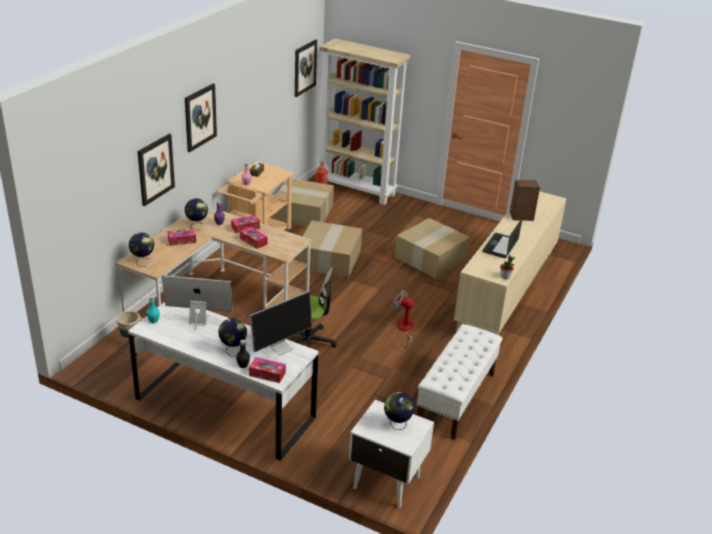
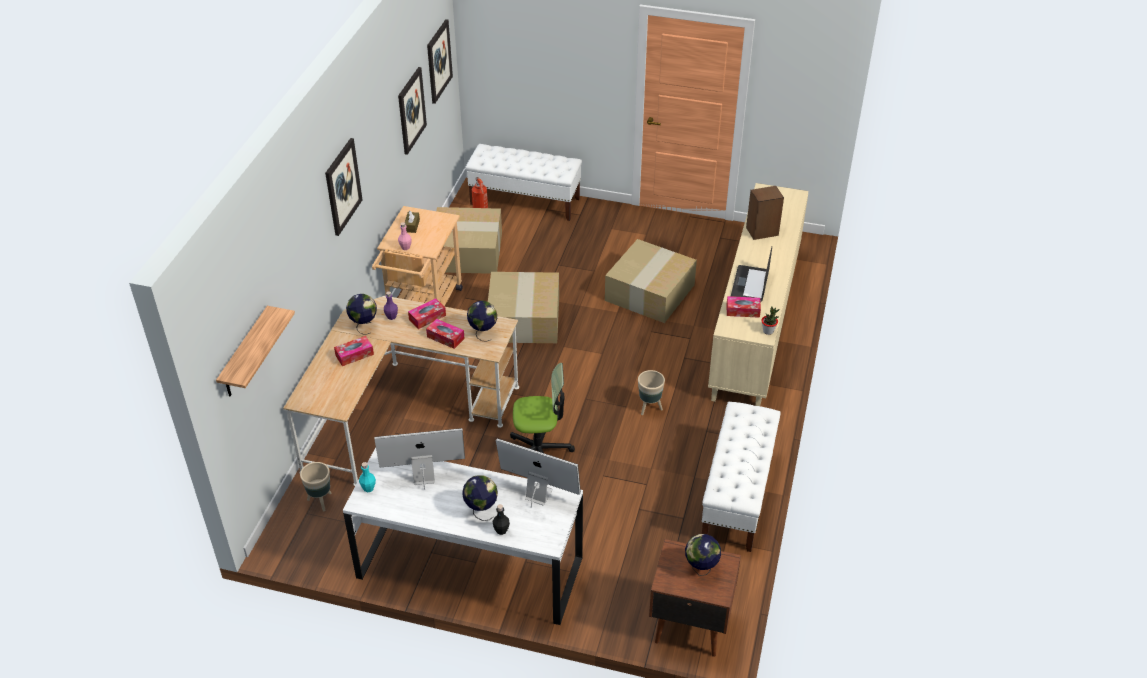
camera: 10 degrees left, 10 degrees up
globe [129,232,154,267] -> globe moved to [467,301,497,342]
picture [138,134,175,206] -> picture moved to [398,67,427,155]
tissue box [249,357,286,383] -> tissue box moved to [726,296,761,318]
monitor [250,291,312,355] -> monitor turned 105 degrees counterclockwise [496,438,581,508]
beige bookcase [319,38,411,205] -> white bench [466,144,582,221]
white nightstand [349,400,434,508] -> brown nightstand [649,539,741,657]
fan [394,290,416,348] -> beige planter [638,370,665,415]
none -> shelf [216,306,295,396]

